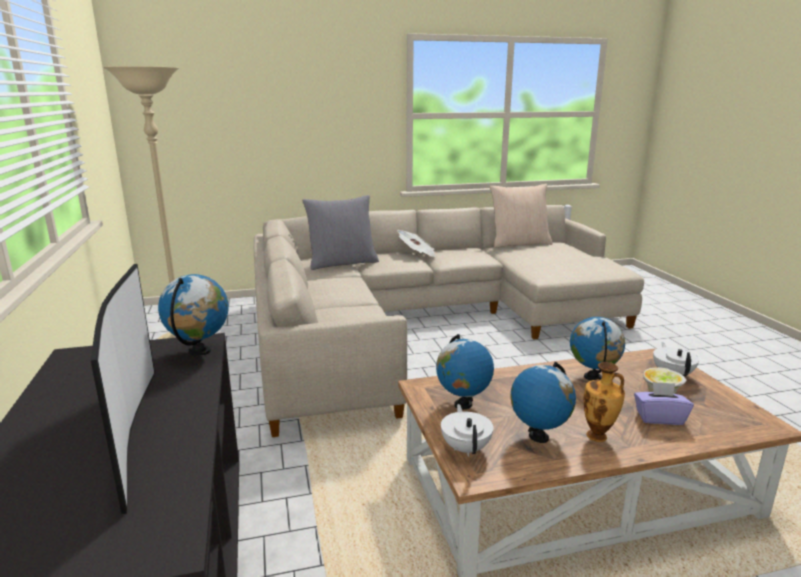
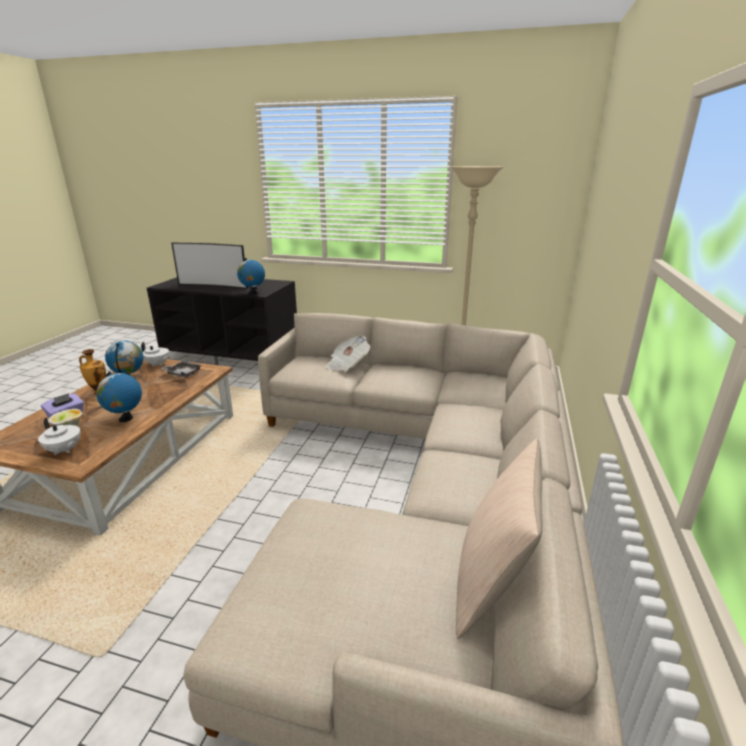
camera: 120 degrees right, 5 degrees up
grey pillow [302,195,379,270] -> none
newspaper [397,230,436,257] -> newspaper moved to [326,336,370,371]
globe [436,334,494,409] -> grey tray [160,361,202,378]

